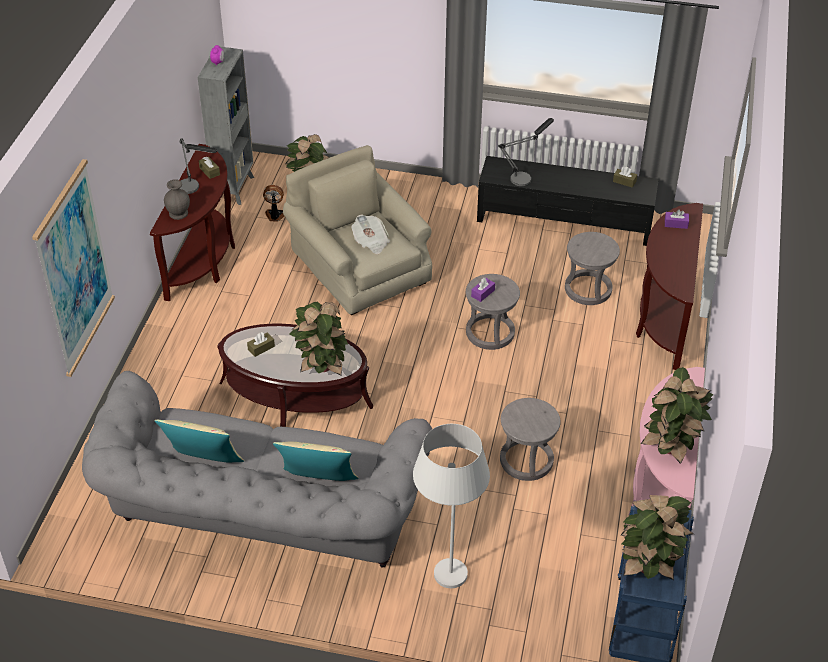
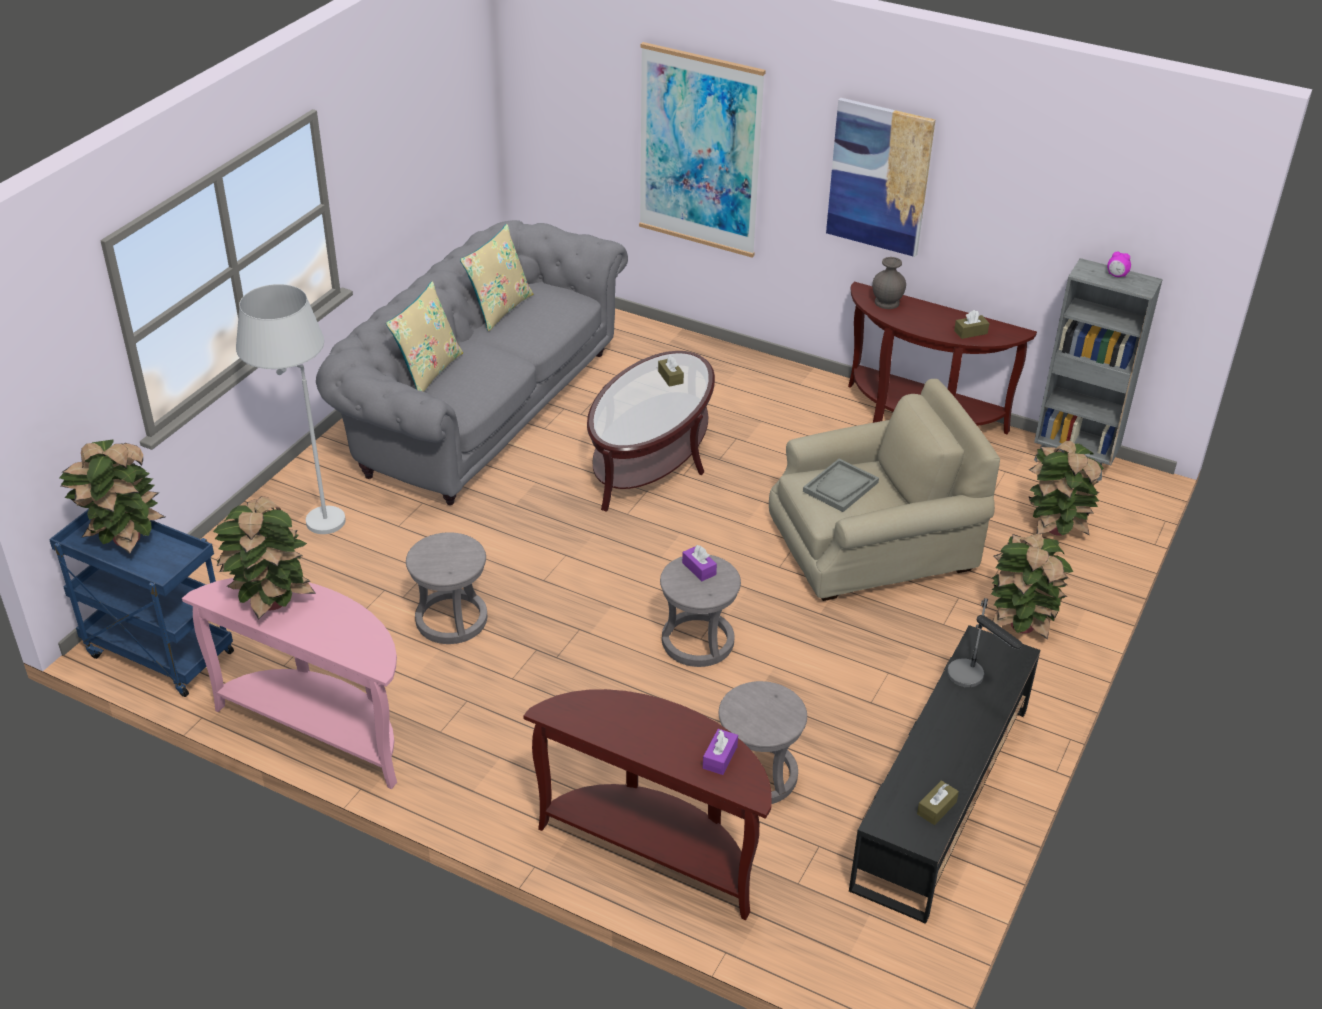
camera: 105 degrees right, 5 degrees down
table lamp [179,138,217,194] -> none
fan [263,185,284,222] -> none
potted plant [290,302,348,376] -> potted plant moved to [991,534,1073,640]
newspaper [351,214,390,254] -> grey tray [803,459,879,512]
none -> picture [826,98,935,257]

